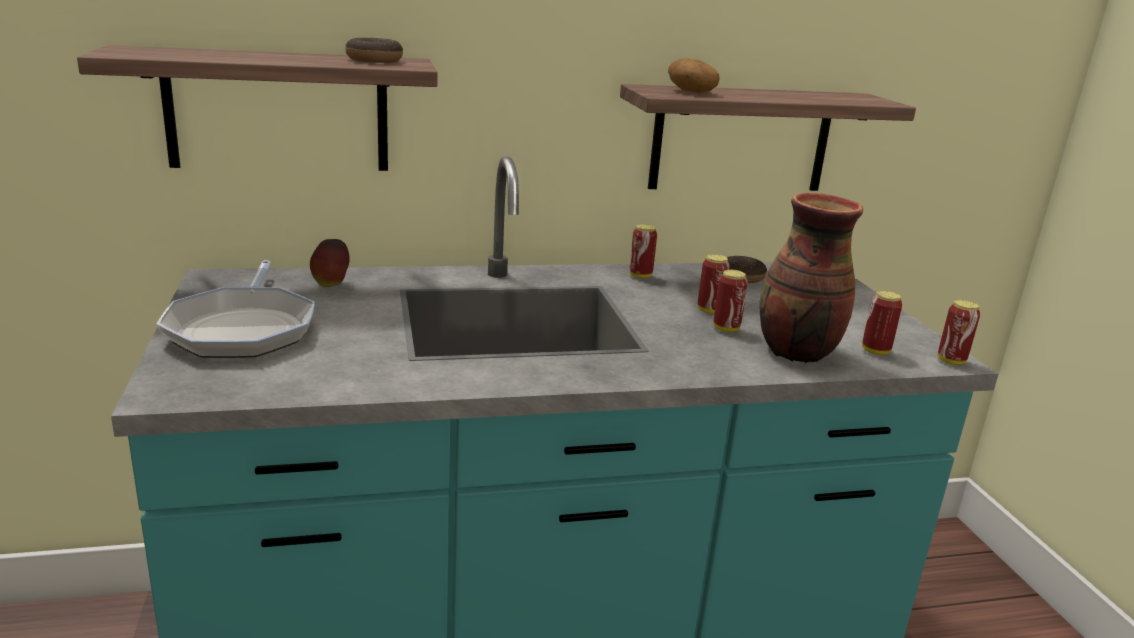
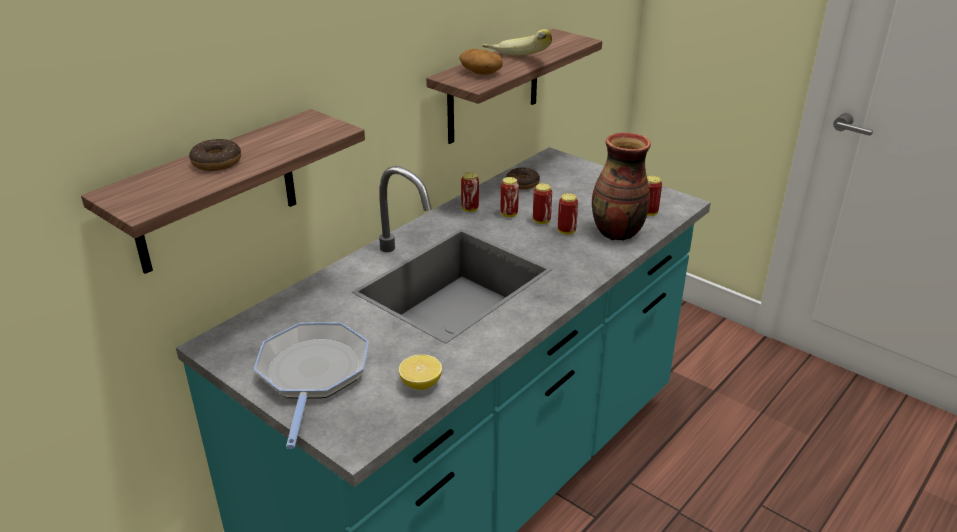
camera: 35 degrees left, 10 degrees up
frying pan [157,260,315,358] -> frying pan turned 135 degrees counterclockwise [254,322,368,449]
apple [310,239,350,287] -> none
donut [345,37,403,63] -> donut moved to [189,139,241,171]
can [938,300,980,365] -> can moved to [501,177,519,217]
none -> lemon [399,354,442,390]
none -> banana [482,29,552,56]

